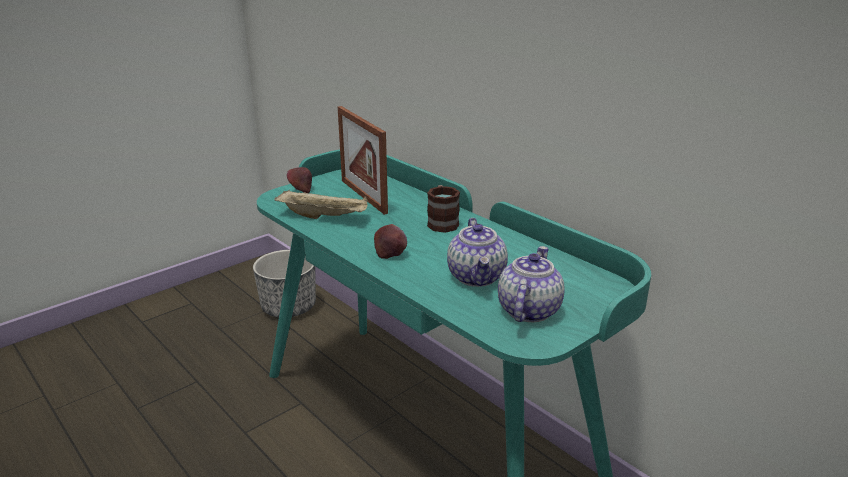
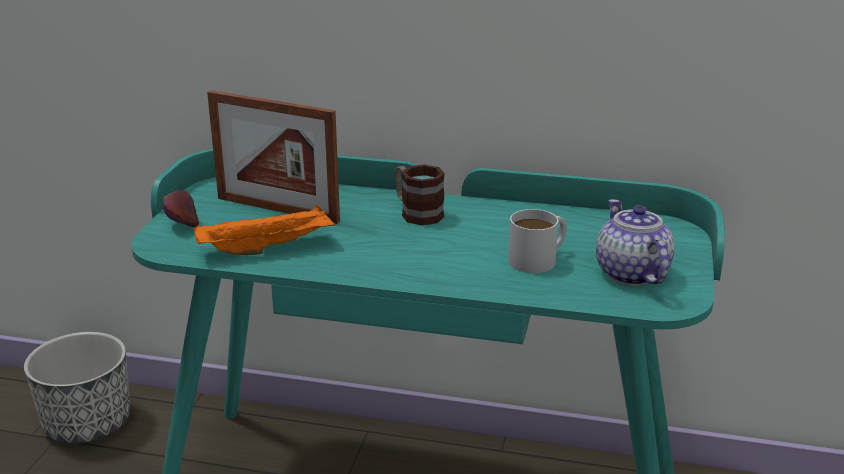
camera: 35 degrees left, 0 degrees up
beige tray [274,189,368,219] -> orange tray [194,205,335,255]
apple [374,224,407,259] -> none
teapot [447,218,508,287] -> white mug [508,209,567,273]

